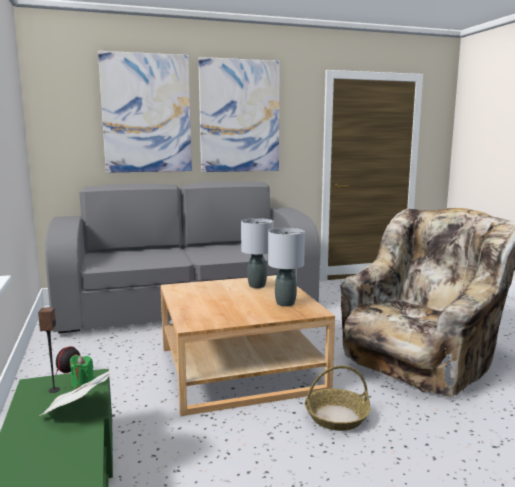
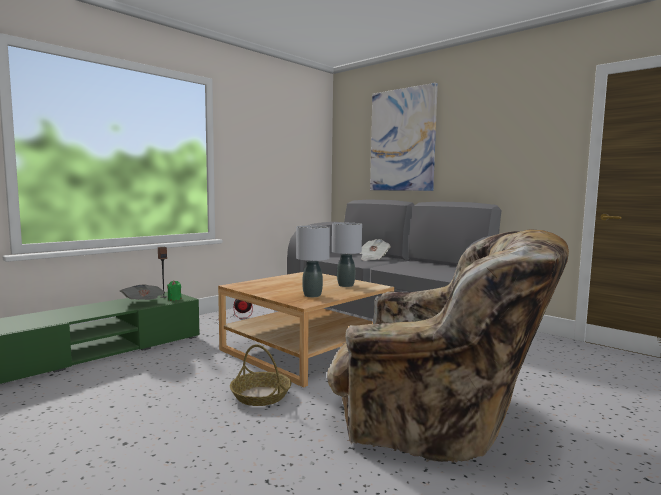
camera: 60 degrees right, 5 degrees down
picture [198,57,280,172] -> none
none -> newspaper [359,239,391,261]

